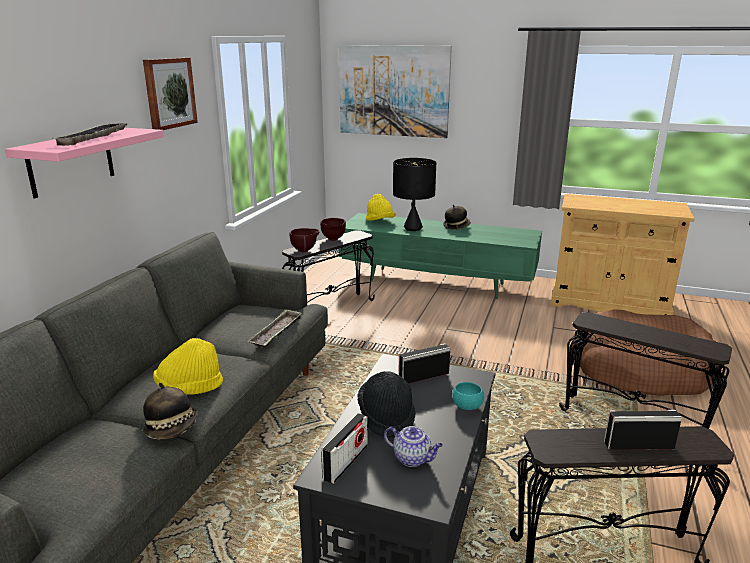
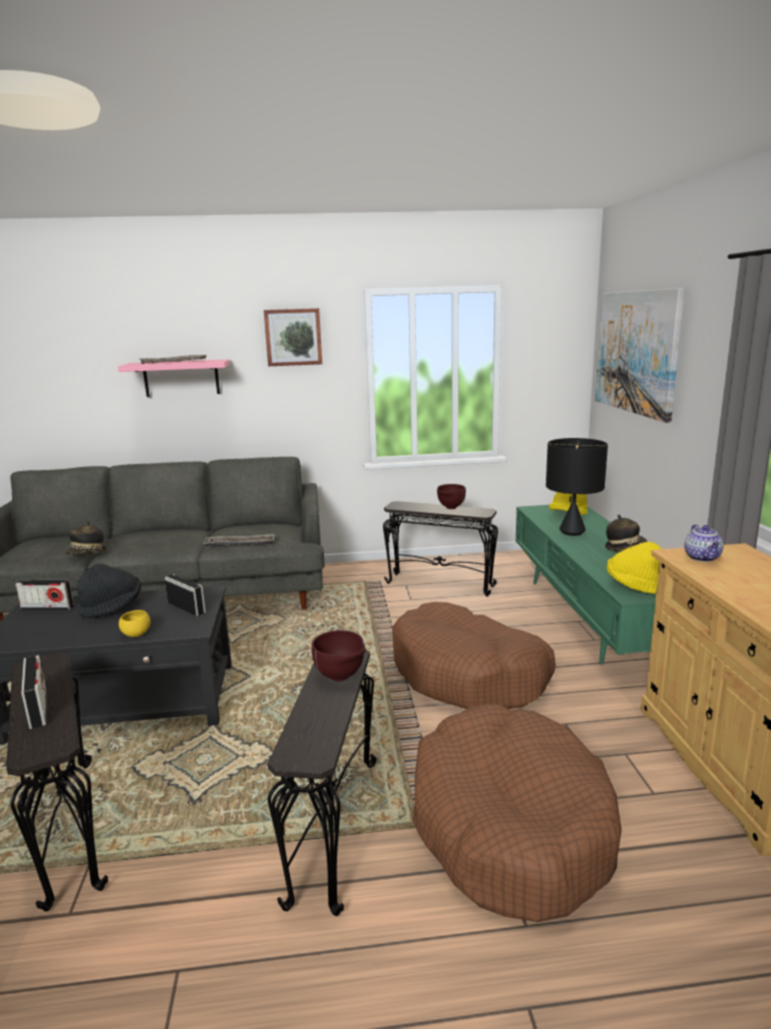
camera: 65 degrees right, 5 degrees down
yellow hat [153,338,223,395] -> yellow hat moved to [607,542,662,594]
brown bowl [290,228,320,252] -> brown bowl moved to [311,630,366,681]
teapot [384,426,443,467] -> teapot moved to [684,524,724,562]
turquoise bowl [452,382,484,410] -> yellow bowl [119,610,150,637]
none -> brown dog bed [392,602,556,709]

